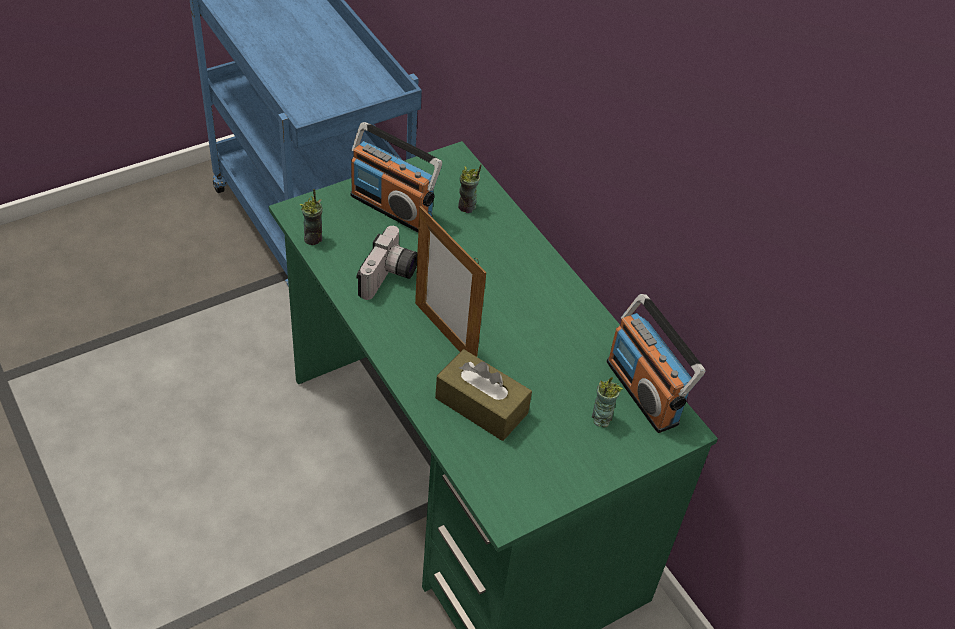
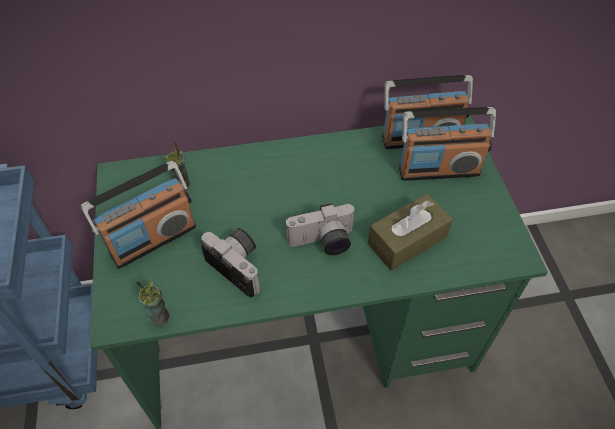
camera: 65 degrees left, 5 degrees up
picture frame [415,206,486,357] -> camera [286,203,355,255]
cup [592,377,623,427] -> radio [399,107,496,181]

